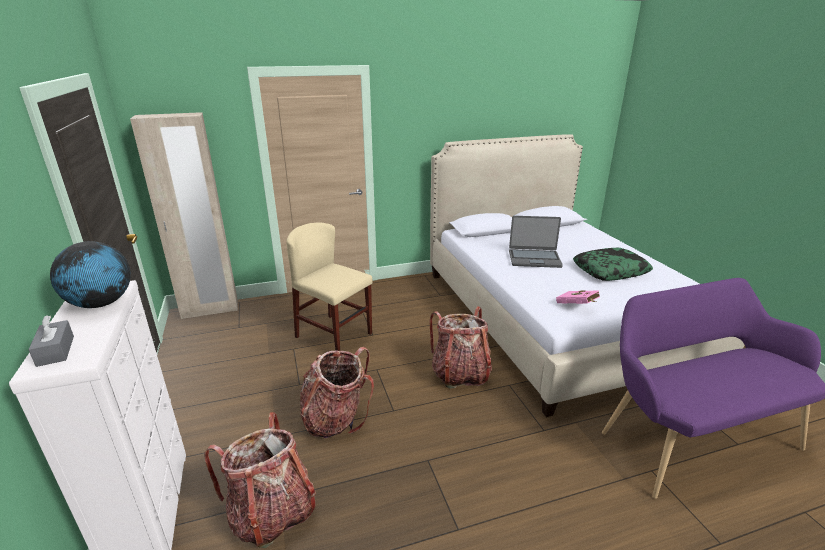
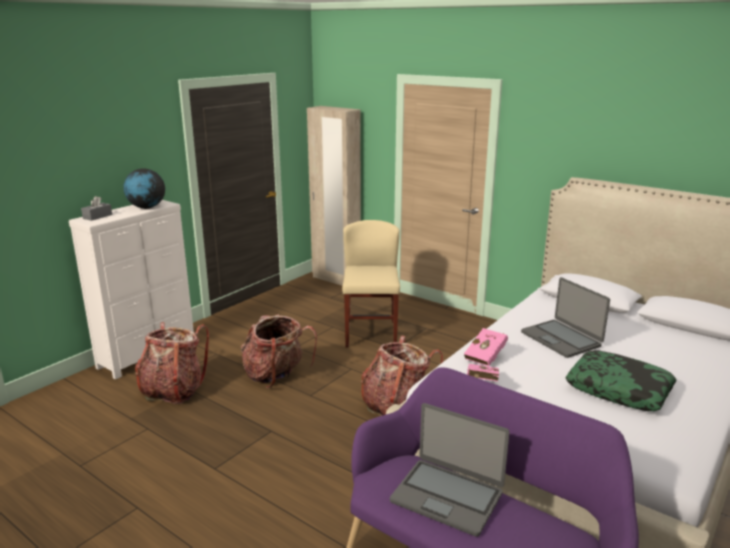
camera: 55 degrees right, 5 degrees down
none -> laptop [390,403,510,537]
none -> pink book [464,328,508,366]

